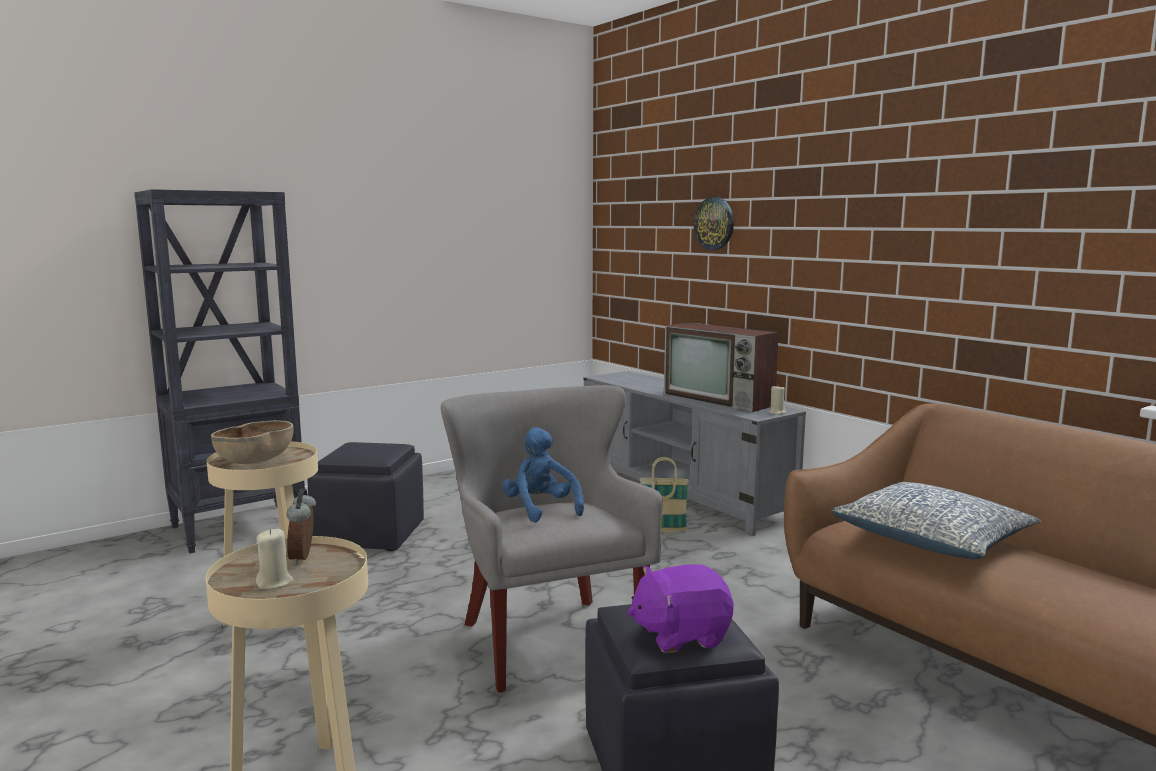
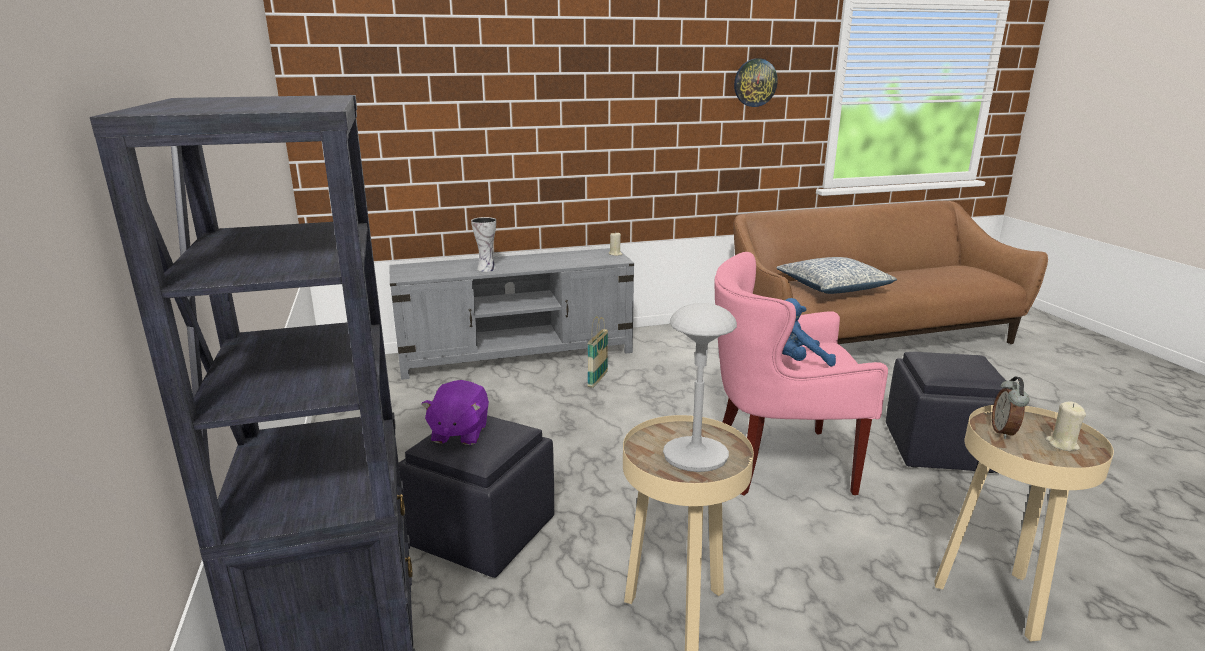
camera: 70 degrees left, 10 degrees up
brown bowl [211,420,294,464] -> grey table lamp [663,303,737,472]
alarm clock [287,489,316,565] -> alarm clock turned 90 degrees clockwise [992,377,1029,439]
grey armchair [441,385,663,693] -> pink armchair [715,252,888,496]
purple plush toy [627,564,734,653] -> purple plush toy moved to [421,380,489,445]
television [664,322,779,412] -> none
wall clock [694,197,734,250] -> wall clock moved to [734,58,778,107]
none -> vase [471,217,496,272]

